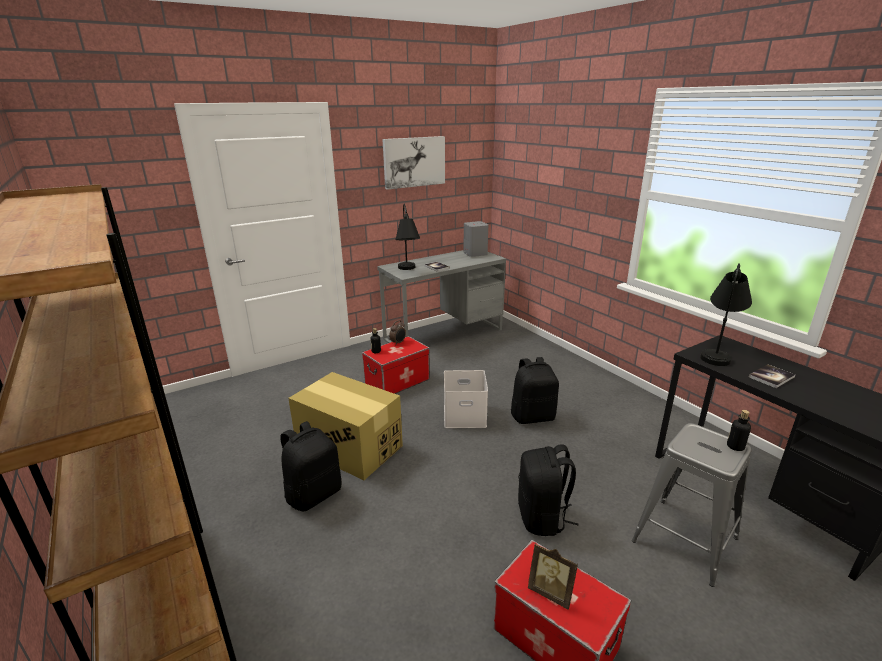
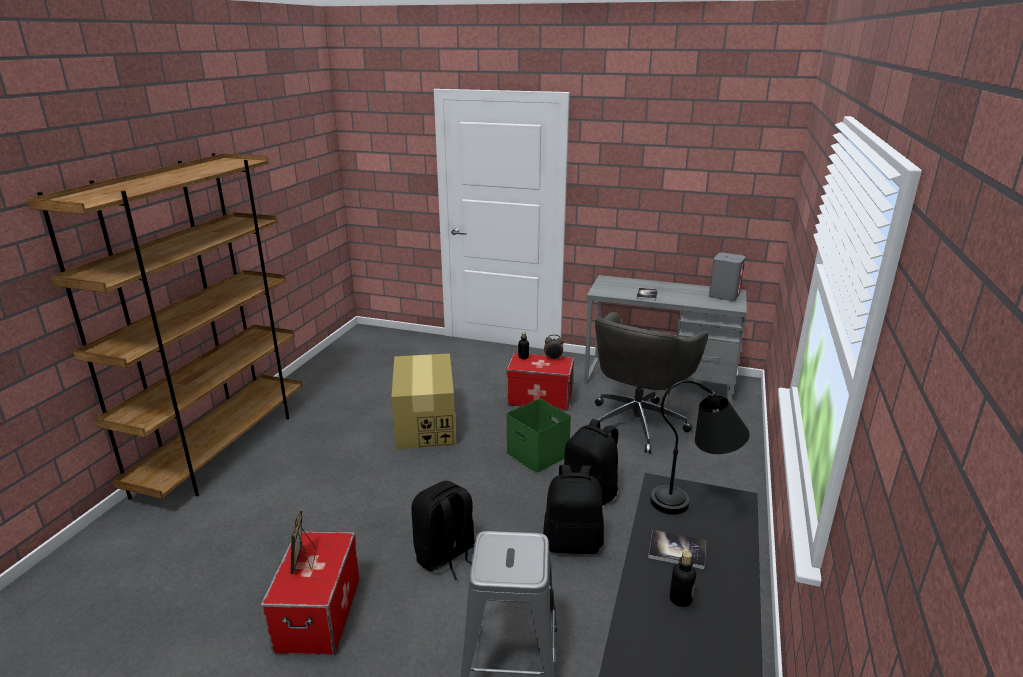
camera: 50 degrees right, 0 degrees up
black backpack [281,421,341,511] -> black backpack moved to [543,465,604,554]
picture [382,136,445,190] -> none
black table lamp [395,204,420,270] -> none
white storage box [444,370,488,428] -> green storage box [506,399,571,473]
bottle [727,410,751,451] -> bottle moved to [670,551,696,607]
none -> grey office chair [595,312,708,453]

